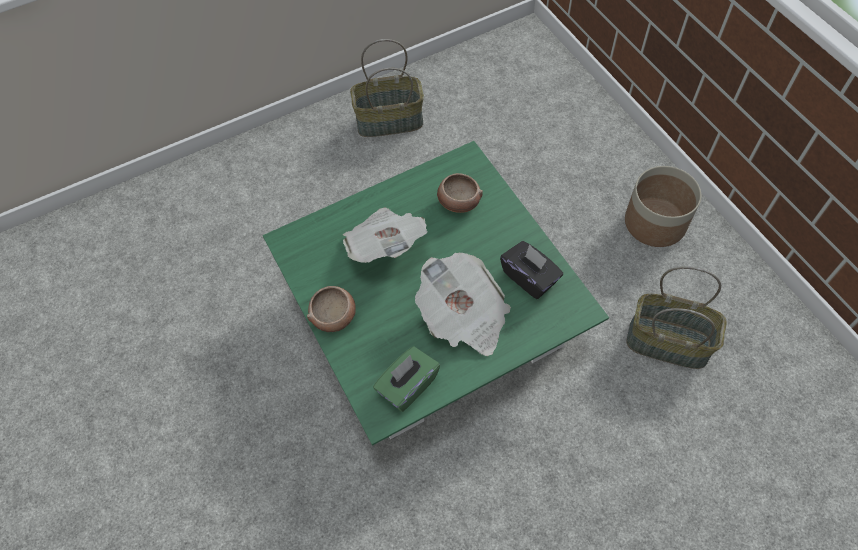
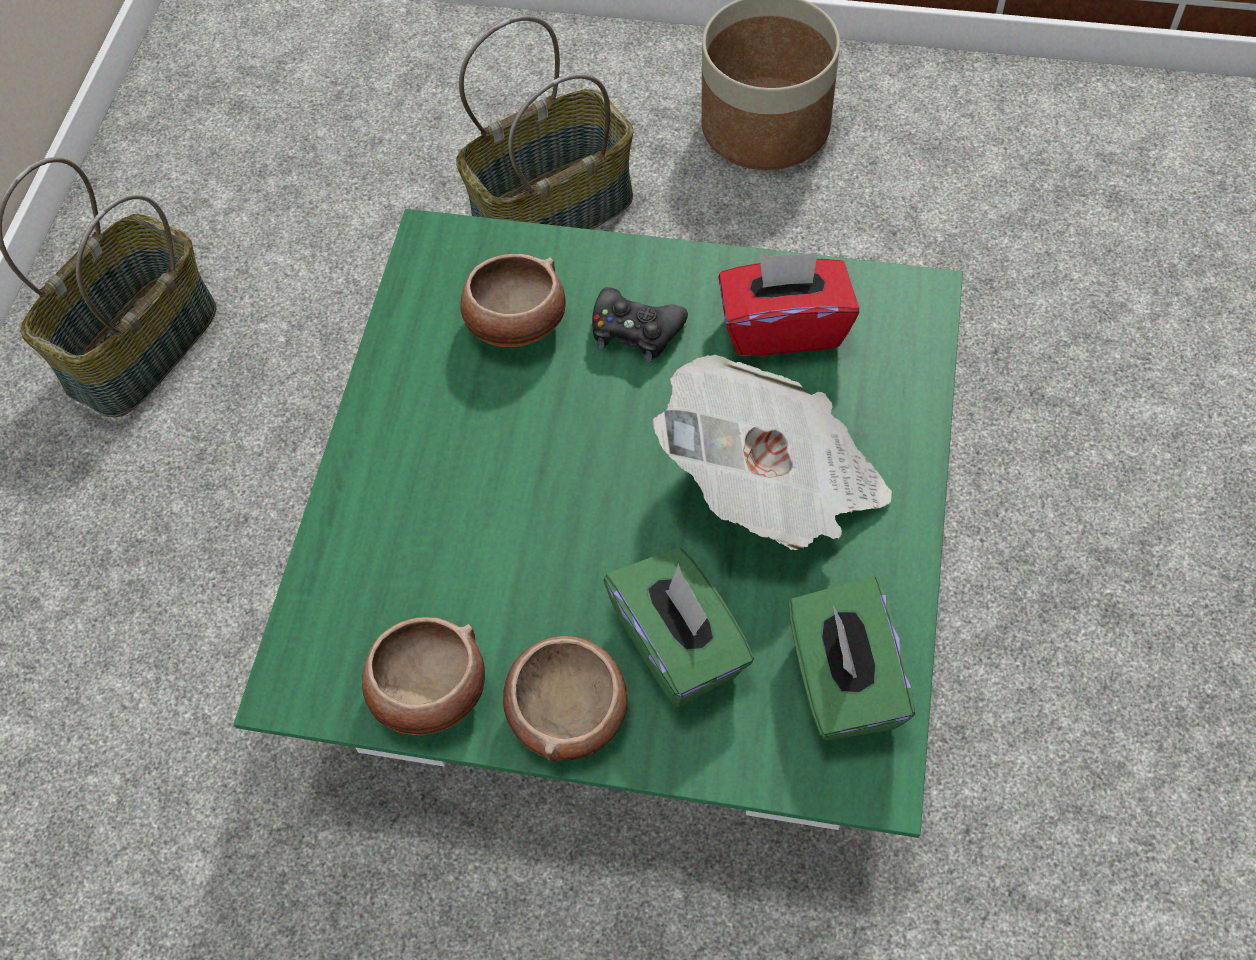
camera: 50 degrees left, 0 degrees up
newspaper [343,208,428,263] -> none
black tissue box [500,241,563,299] -> red tissue box [718,252,859,356]
basket [627,266,726,369] -> basket moved to [456,16,633,229]
none -> bowl [362,617,485,735]
none -> black game controller [592,287,688,362]
none -> green tissue box [604,547,754,707]

